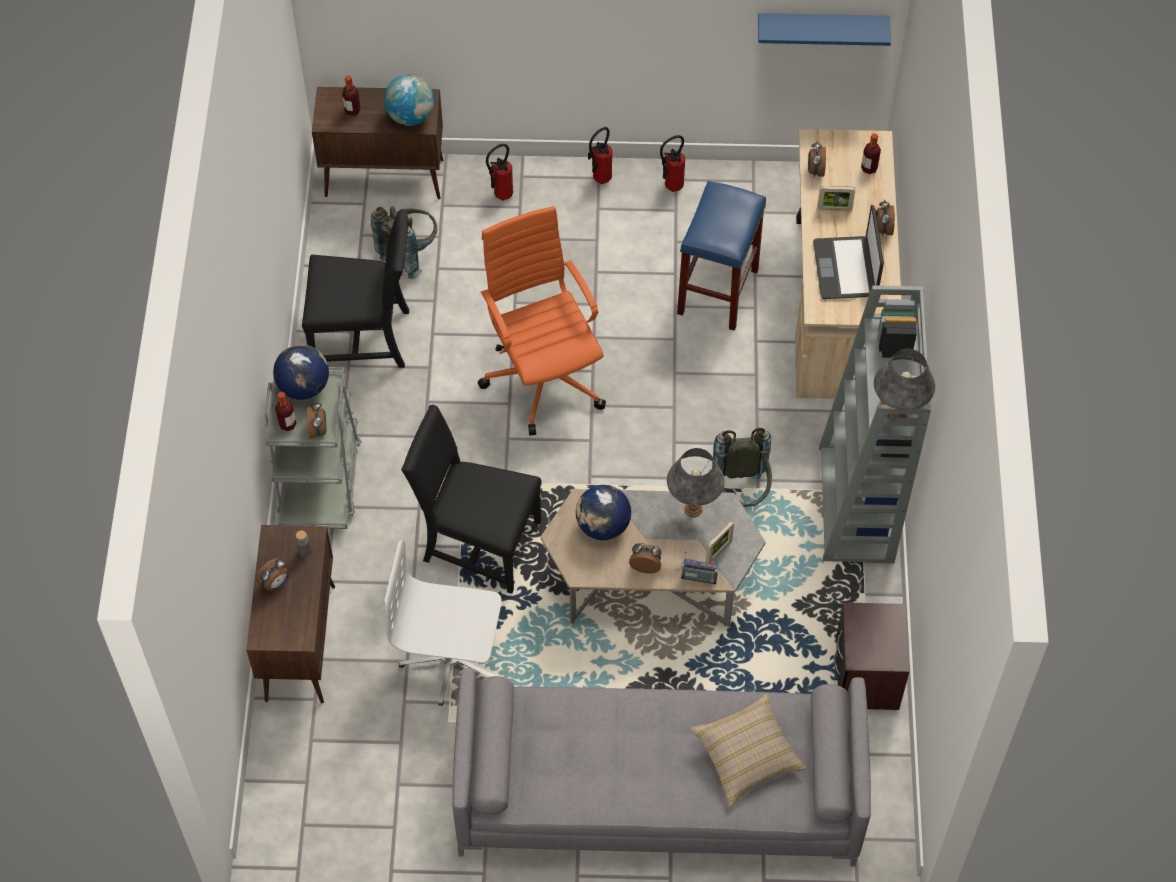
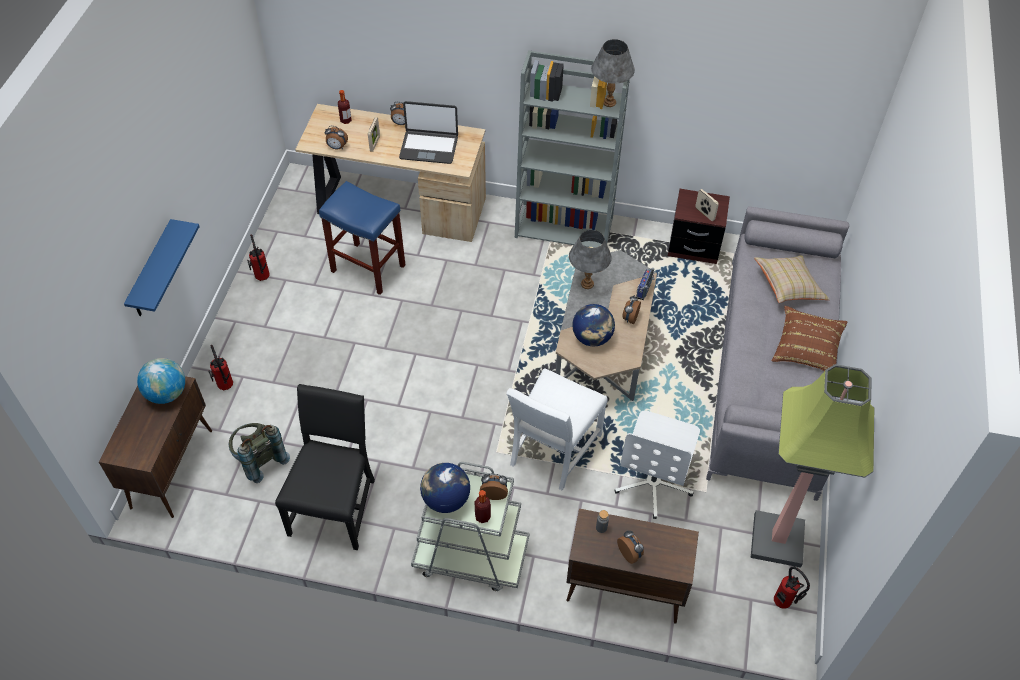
camera: 80 degrees left, 5 degrees down
bottle [342,76,361,116] -> none
black chair [401,405,541,594] -> white chair [506,368,608,491]
orange office chair [478,206,606,435] -> none
fire extinguisher [588,127,612,184] -> fire extinguisher moved to [774,566,810,609]
picture frame [706,521,734,563] -> picture frame moved to [695,189,719,221]
grey backpack [709,428,772,507] -> none
blue shelf [758,13,891,46] -> blue shelf moved to [124,219,200,316]
none -> floor lamp [751,364,874,568]
none -> brown pillow [772,306,848,371]

